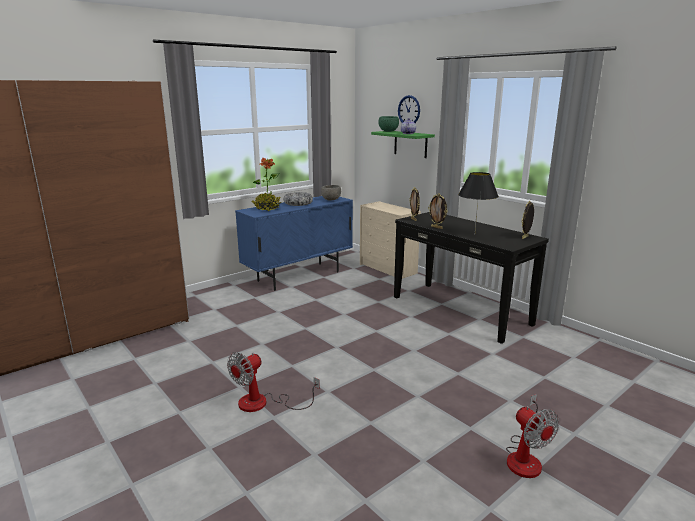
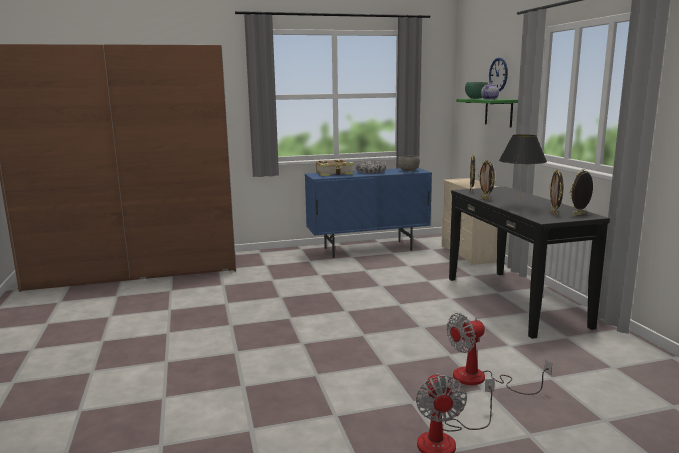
camera: 25 degrees right, 5 degrees down
fan [227,352,320,412] -> fan moved to [446,313,552,395]
potted plant [251,157,281,211] -> book [316,160,354,176]
none -> picture frame [550,169,563,216]

